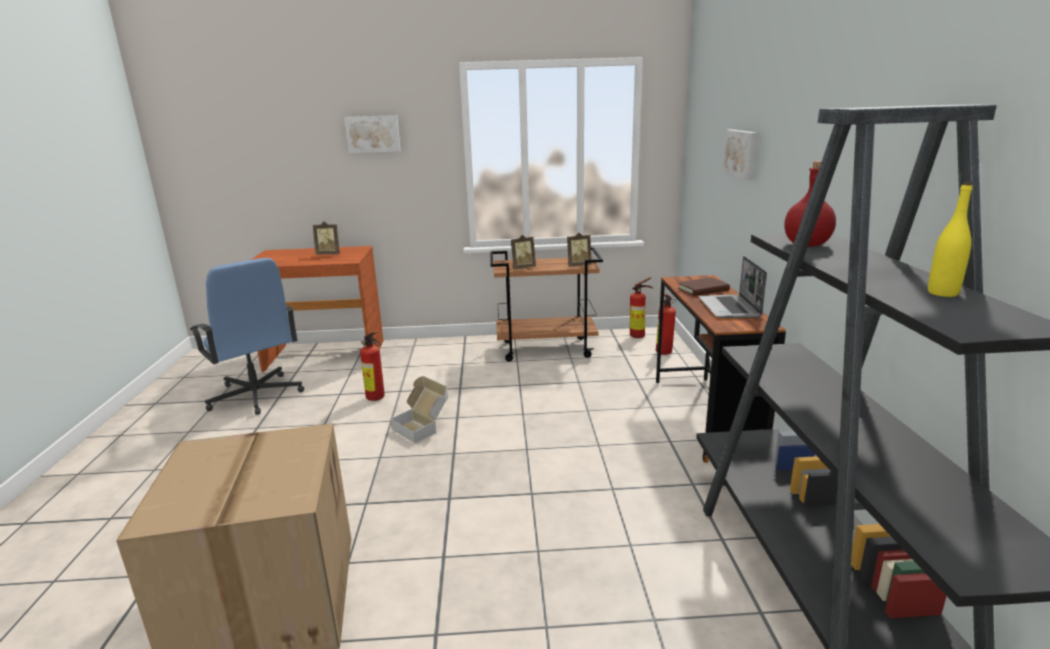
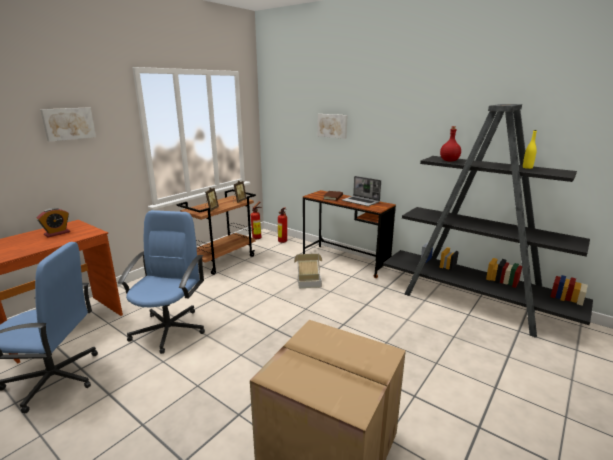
camera: 50 degrees left, 0 degrees up
picture frame [313,221,340,255] -> alarm clock [37,208,70,237]
fire extinguisher [360,331,385,401] -> blue office chair [118,210,205,354]
cardboard box [390,376,448,443] -> cardboard box moved to [294,254,322,288]

